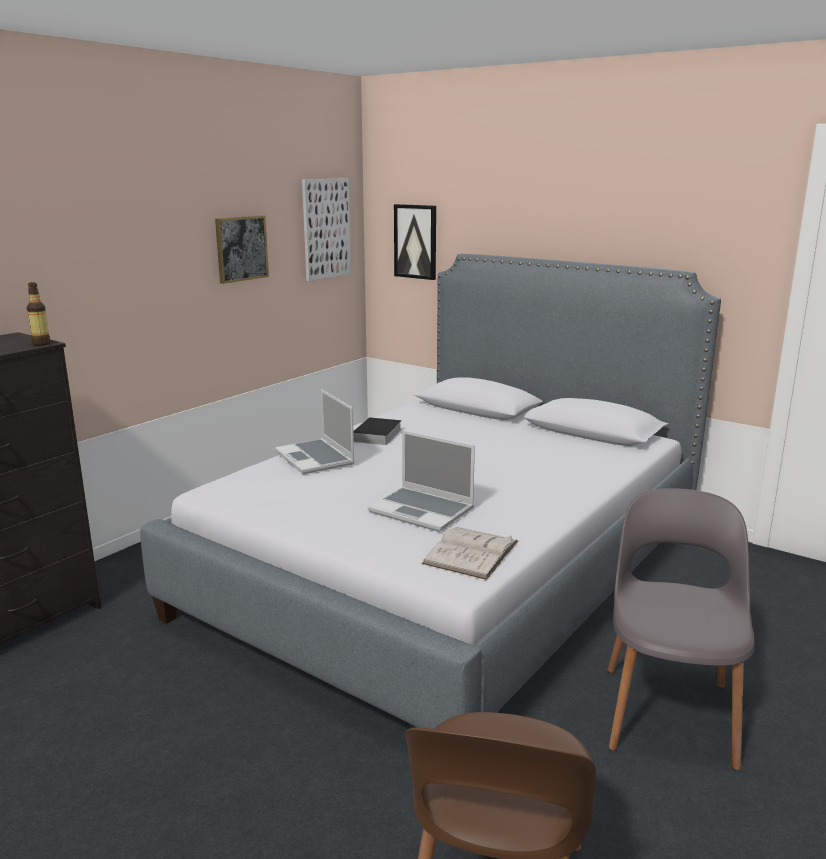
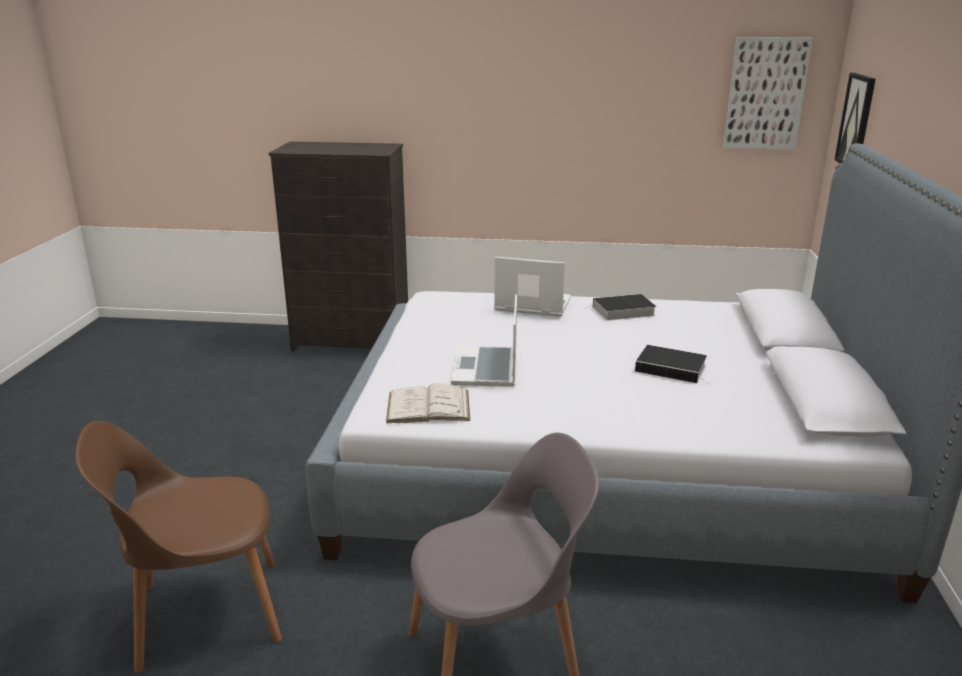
camera: 60 degrees right, 5 degrees up
bottle [27,282,51,346] -> none
picture [215,215,269,284] -> none
laptop [275,389,355,474] -> laptop turned 75 degrees clockwise [494,257,571,317]
none -> book [635,345,711,384]

